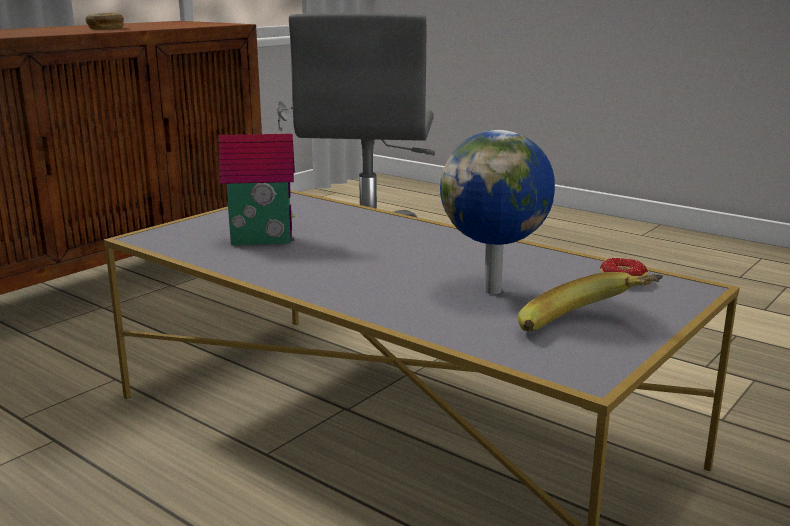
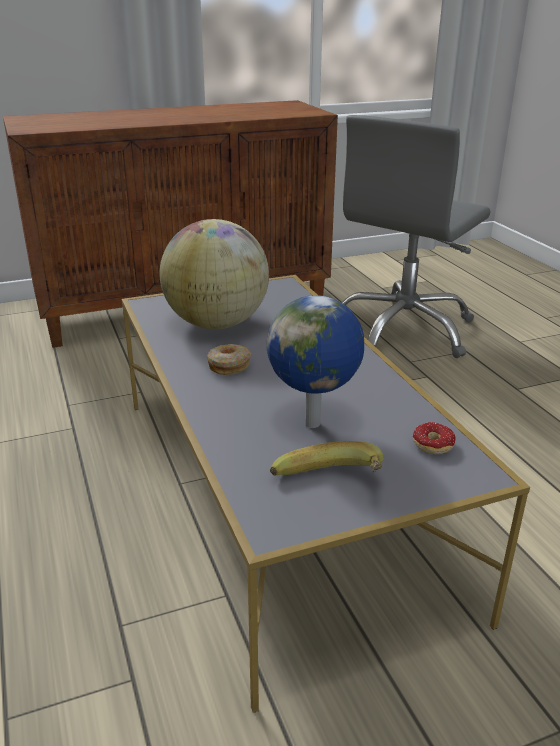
camera: 30 degrees right, 10 degrees up
donut [85,12,124,29] -> donut moved to [207,344,251,375]
toy house [218,101,295,245] -> globe [160,219,269,329]

